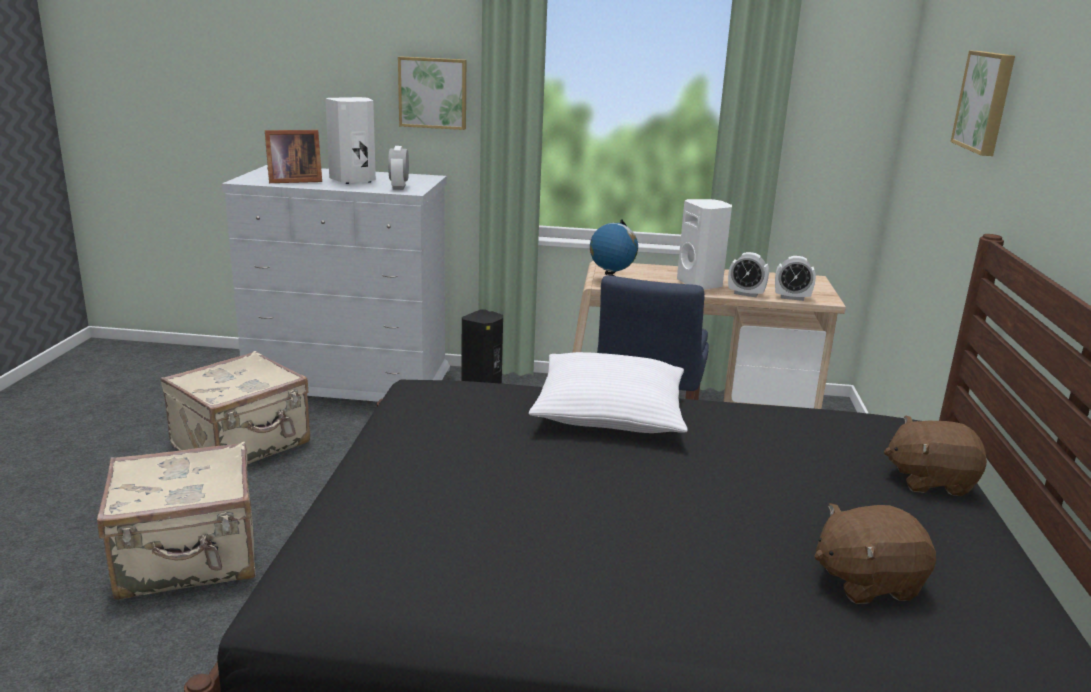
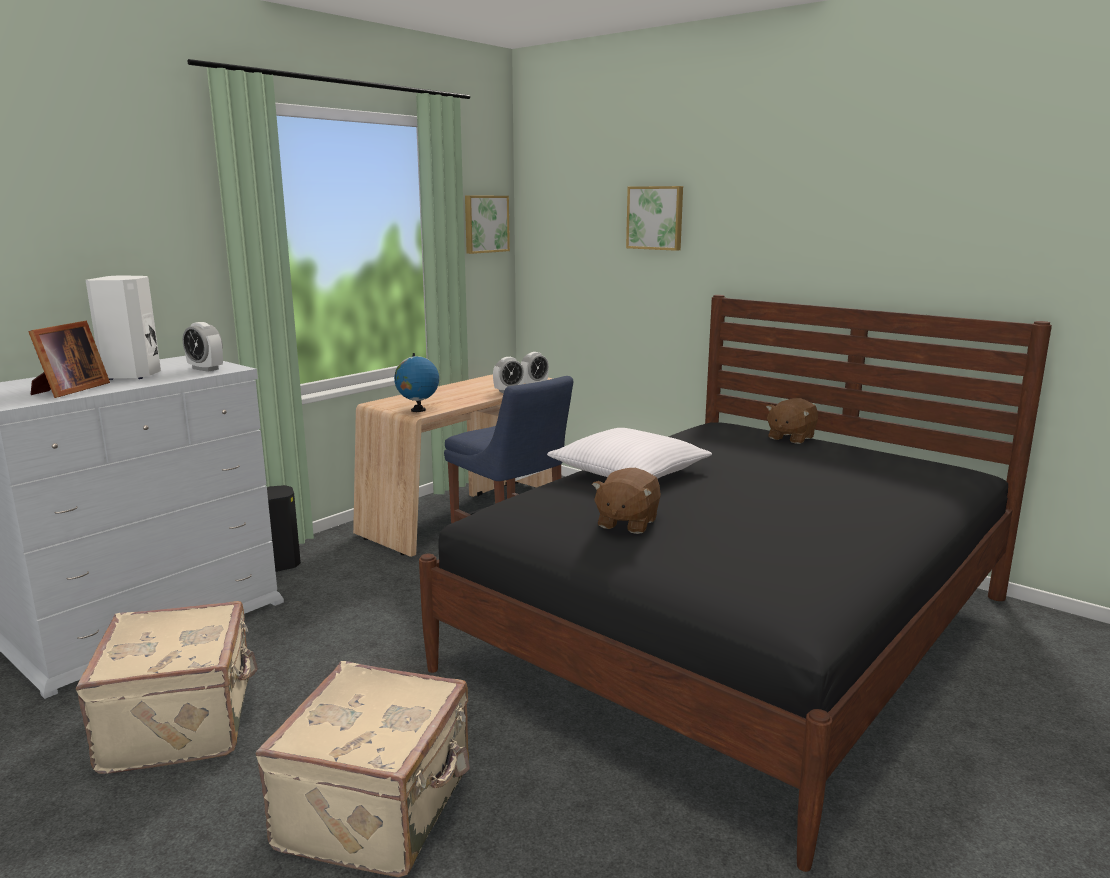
camera: 55 degrees left, 5 degrees down
picture [398,56,466,130] -> picture moved to [465,196,510,254]
white speaker [677,199,732,290] -> none
brown plush toy [815,503,936,604] -> brown plush toy moved to [592,468,661,534]

